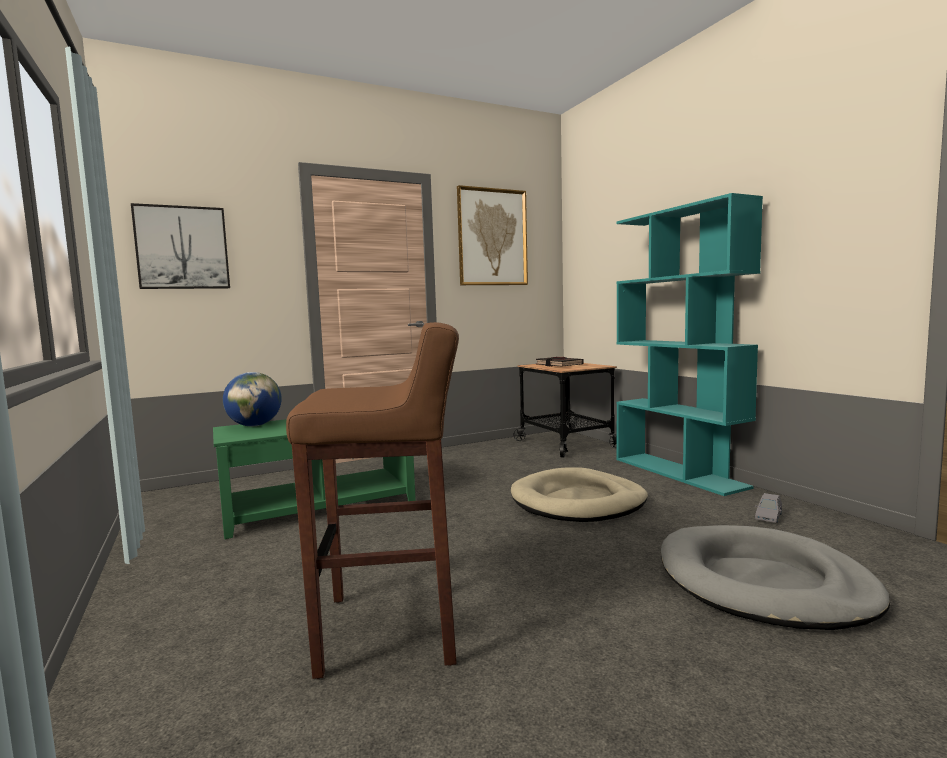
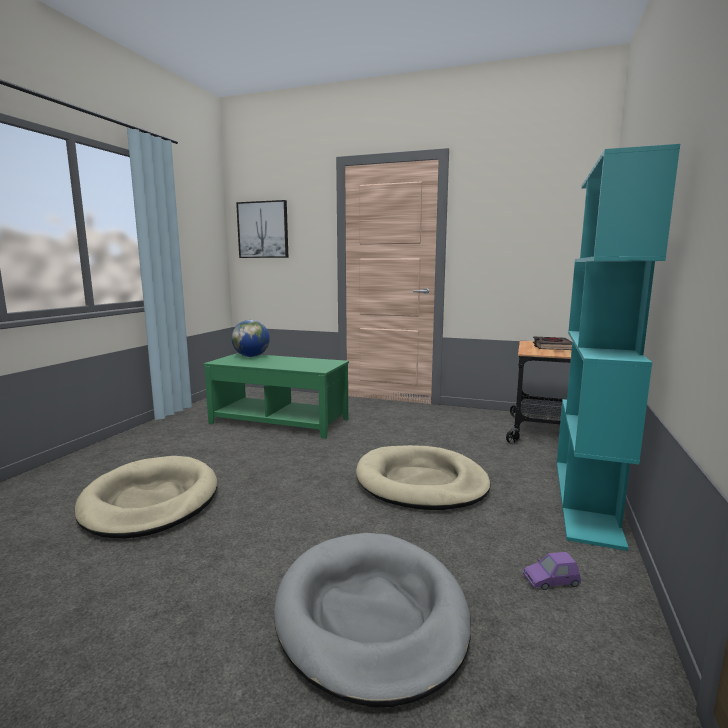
camera: 45 degrees right, 5 degrees up
brown stool [286,322,459,679] -> beige dog bed [75,456,217,538]
picture [457,185,528,285] -> none
grey toy car [755,493,782,523] -> purple toy car [523,552,581,590]

